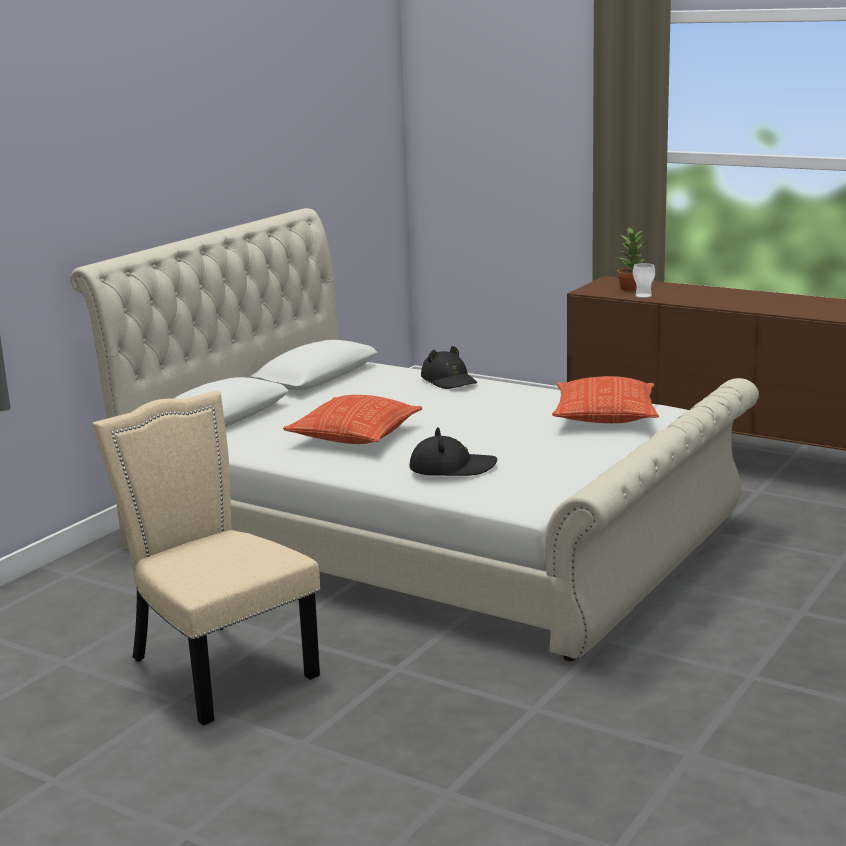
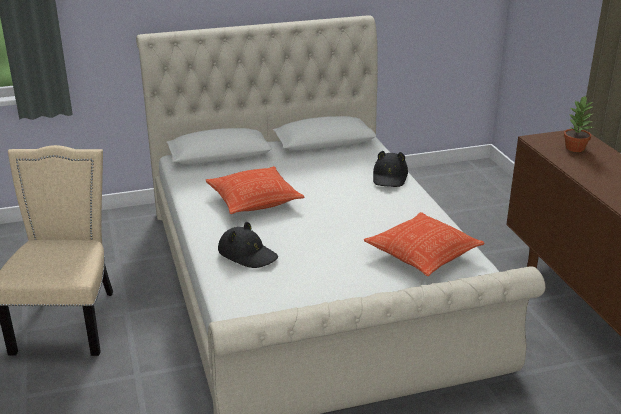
camera: 40 degrees right, 10 degrees up
cup [633,263,655,298] -> none

